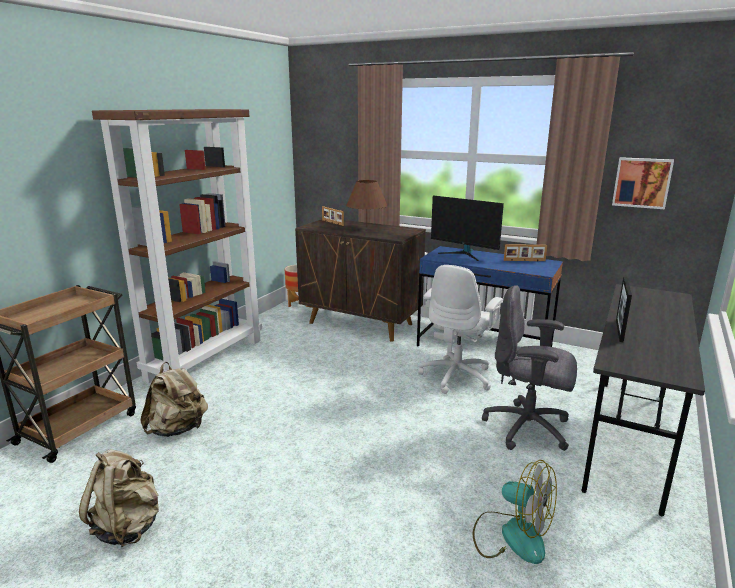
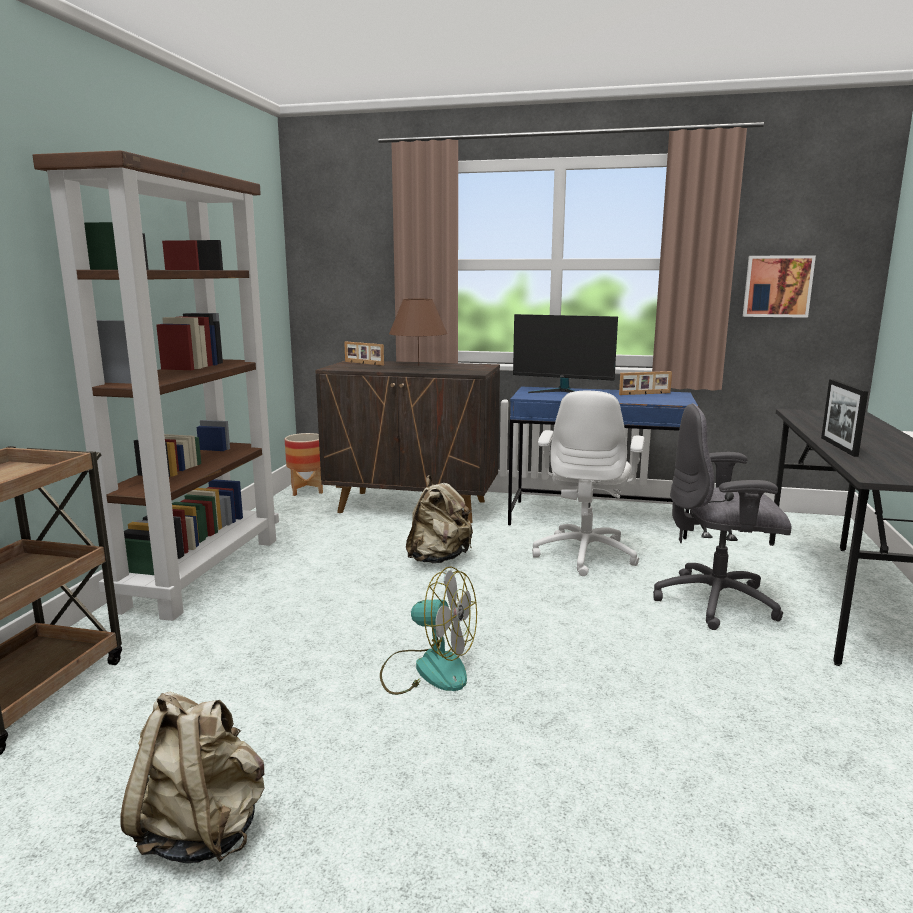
camera: 15 degrees left, 5 degrees down
beige backpack [141,362,208,437] -> beige backpack moved to [406,475,473,563]
fan [473,460,557,564] -> fan moved to [380,566,477,695]

